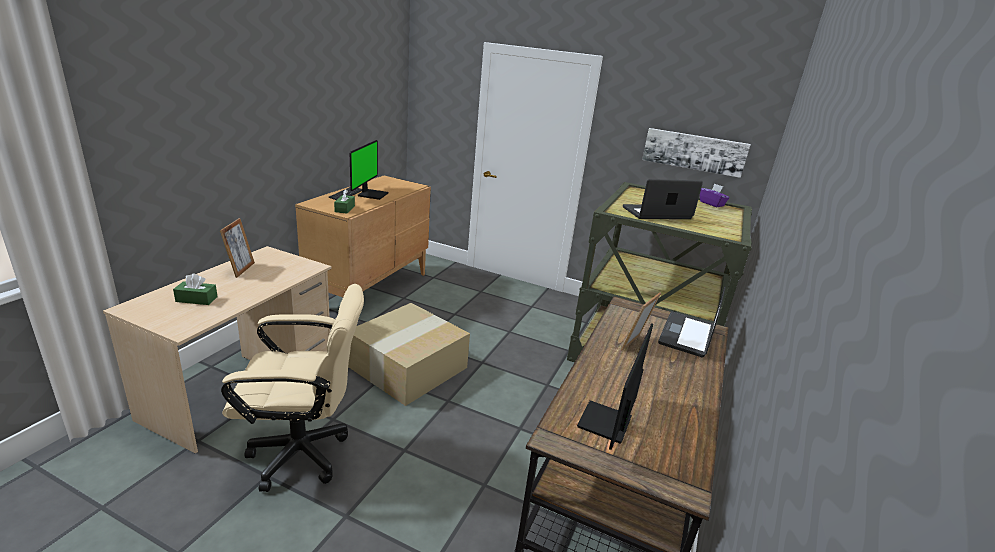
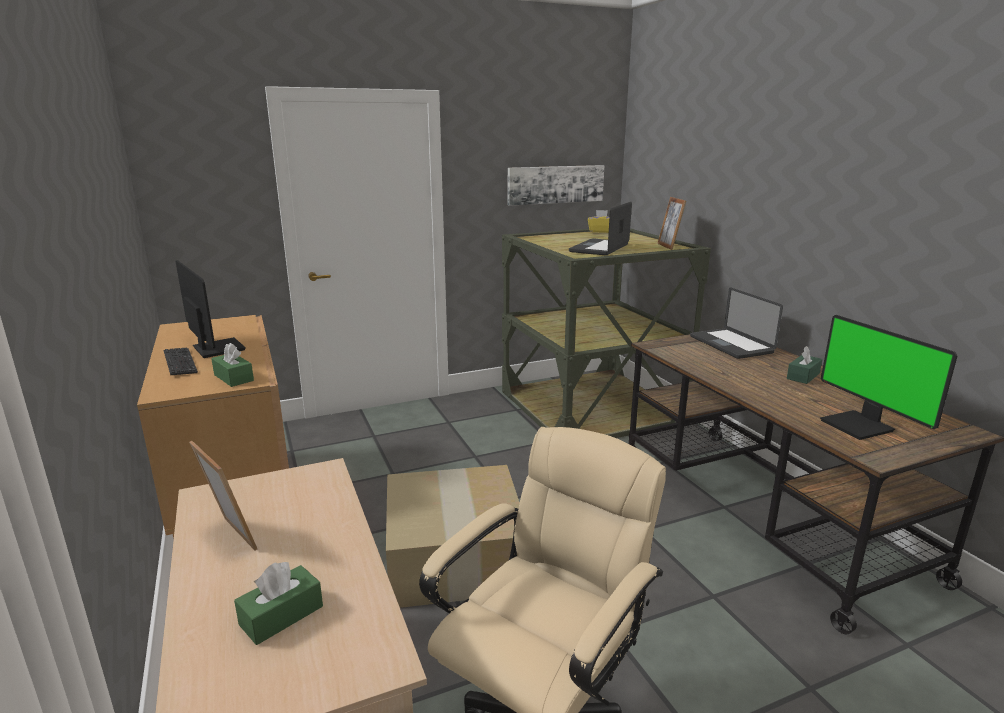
camera: 45 degrees left, 5 degrees down
picture frame [621,292,661,350] -> picture frame moved to [657,197,686,250]
purple tissue box [700,184,730,207] -> yellow tissue box [588,210,609,233]
none -> green tissue box [787,346,822,384]

